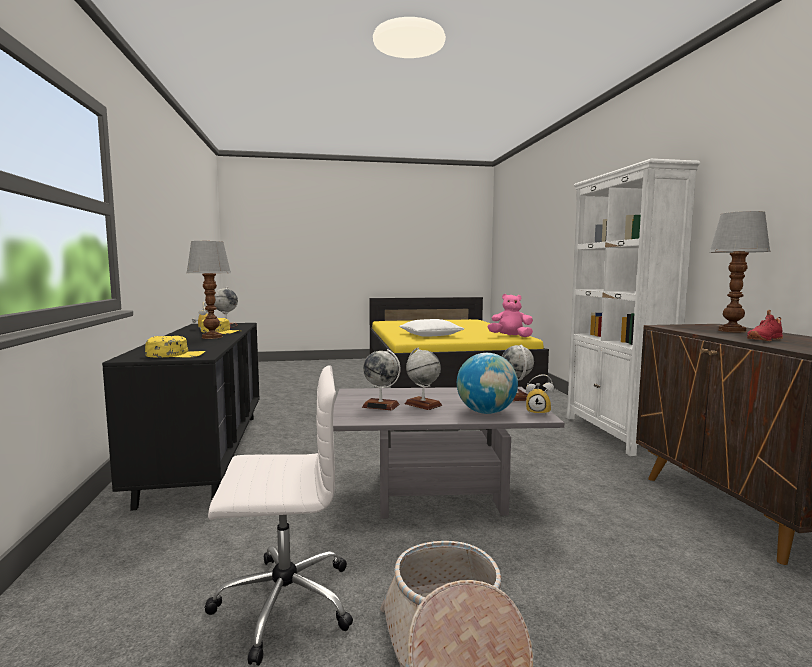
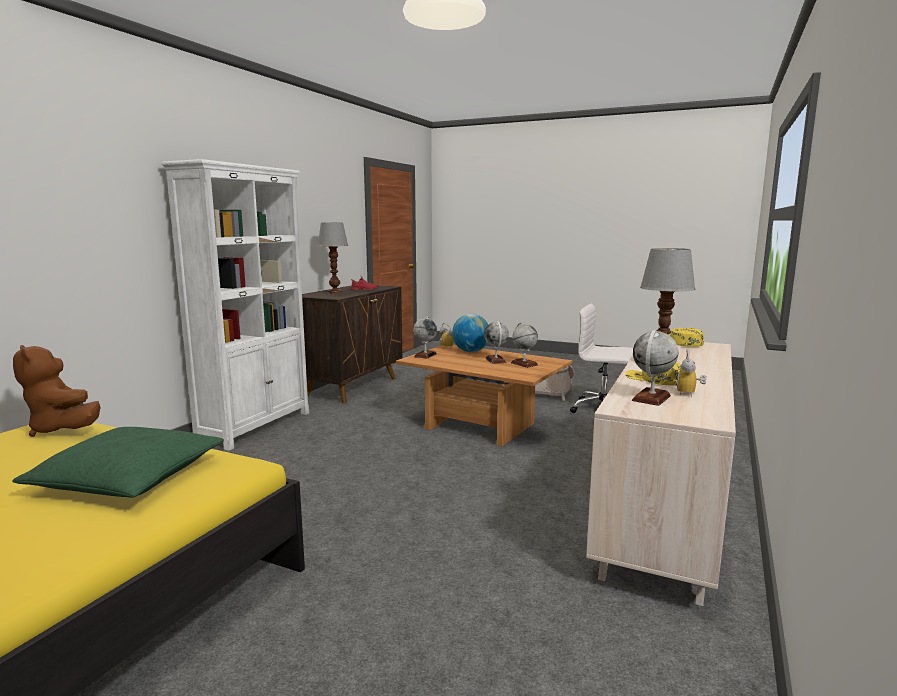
camera: 145 degrees left, 5 degrees up
black dresser [102,323,260,510] -> beige dresser [586,342,736,606]
grey coffee table [333,387,564,519] -> brown coffee table [396,345,572,447]
white pillow [399,319,464,337] -> green pillow [12,427,224,498]
pink plush toy [487,294,533,337] -> brown plush toy [13,345,101,437]

